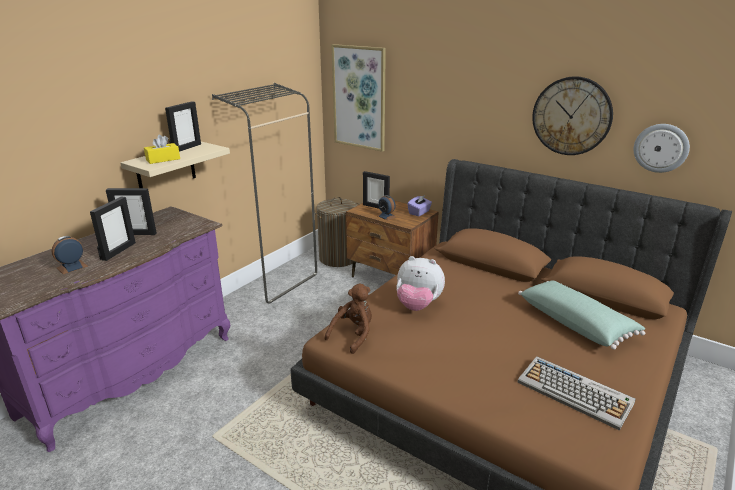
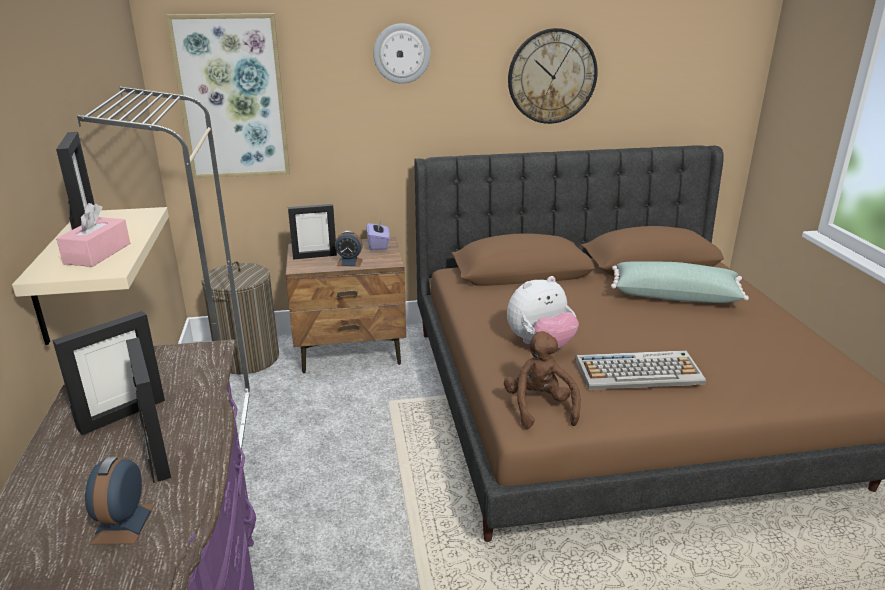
camera: 45 degrees left, 0 degrees up
yellow tissue box [144,135,180,164] -> pink tissue box [56,203,130,267]
keyboard [518,356,636,431] -> keyboard moved to [575,350,706,390]
wall clock [633,124,690,173] -> wall clock moved to [373,23,431,84]

